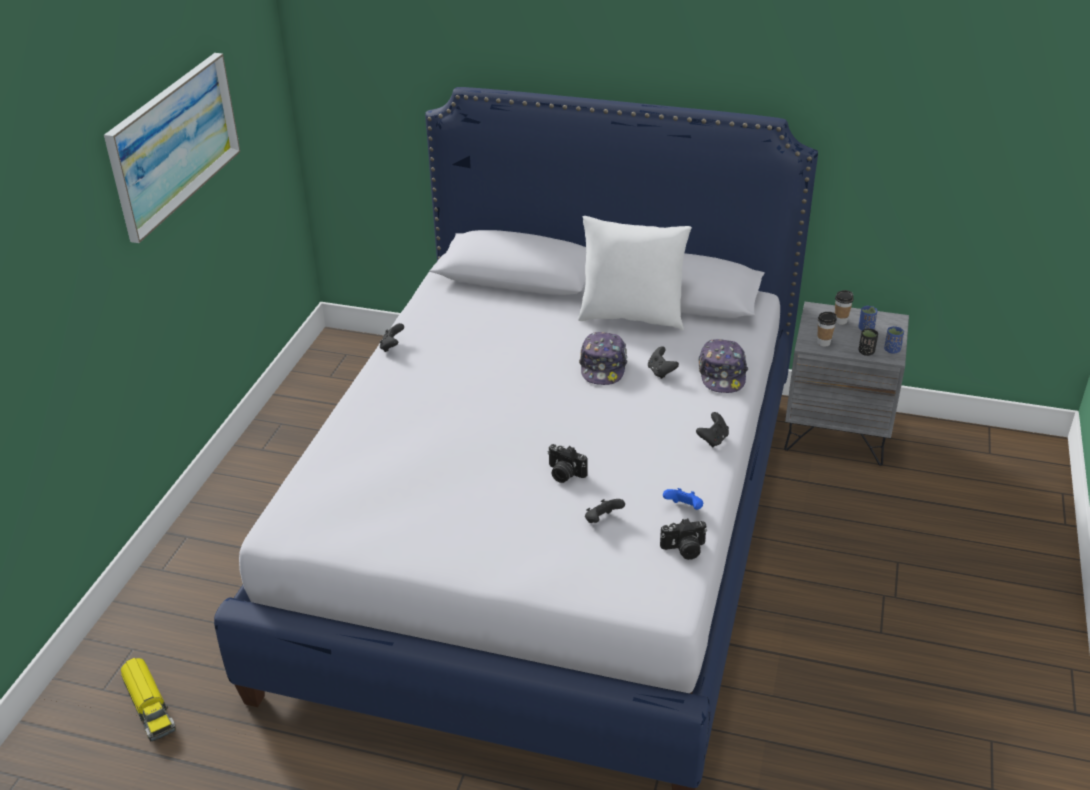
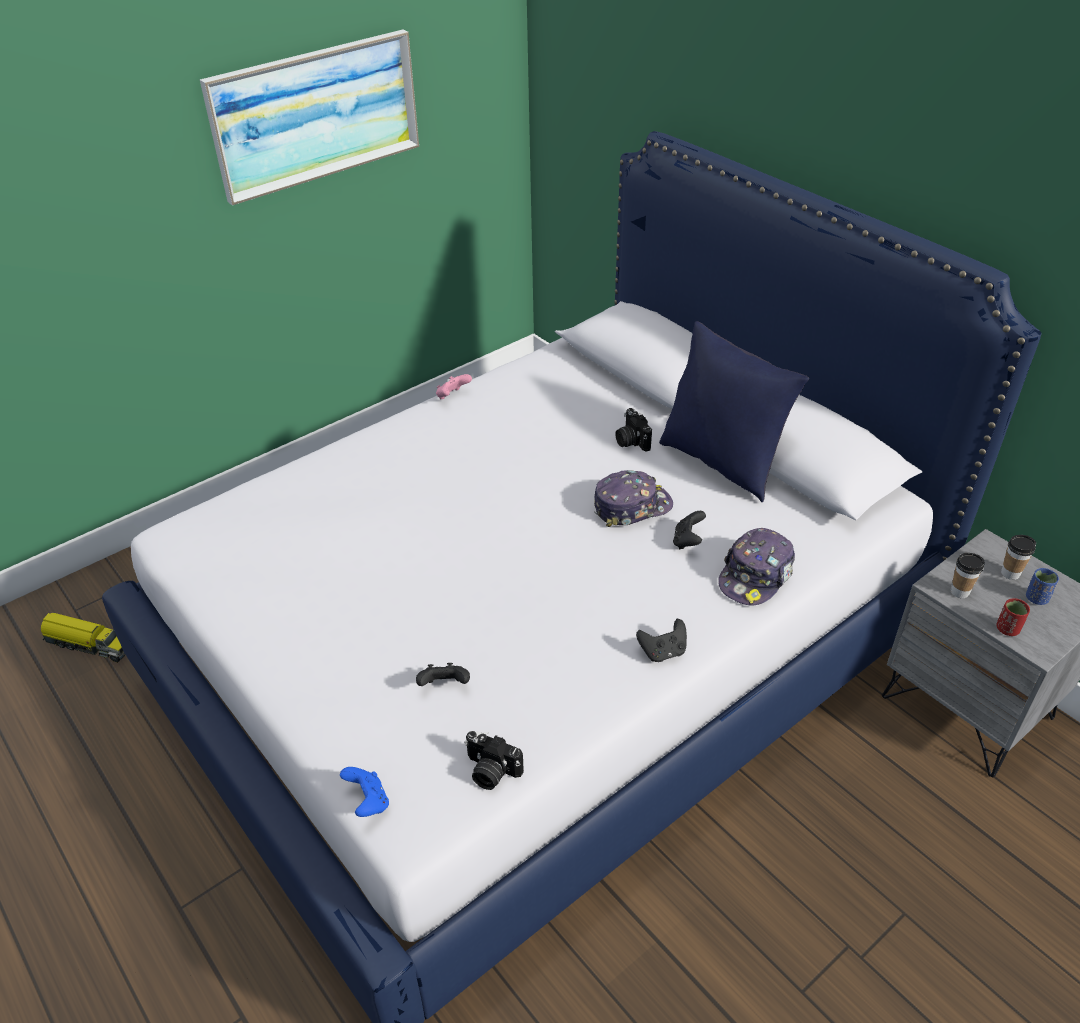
camera: 35 degrees right, 5 degrees up
toy truck [121,658,176,742] -> toy truck turned 75 degrees counterclockwise [41,613,125,662]
black game controller [380,323,404,352] -> pink game controller [436,374,472,399]
camera [547,444,588,483] -> camera moved to [615,408,652,452]
white pillow [578,216,692,330] -> blue pillow [659,321,809,502]
cap [579,332,627,385] -> cap turned 150 degrees counterclockwise [594,470,673,527]
blue game controller [663,488,703,510] -> blue game controller moved to [340,767,389,817]
black cup [859,328,878,356] -> red cup [996,598,1030,636]
blue cup [884,326,904,354] -> none

